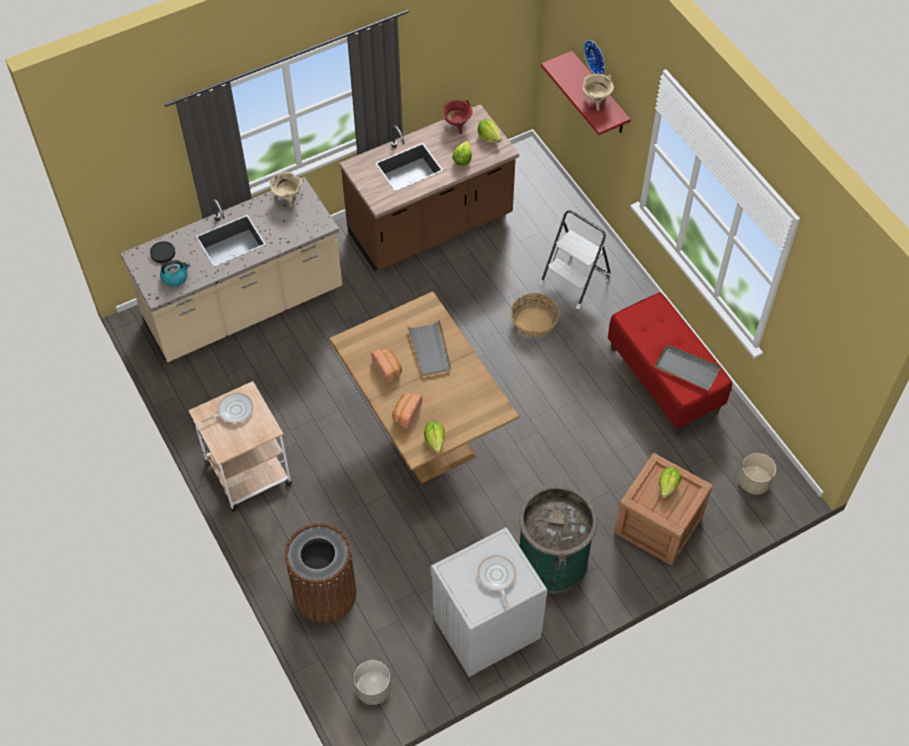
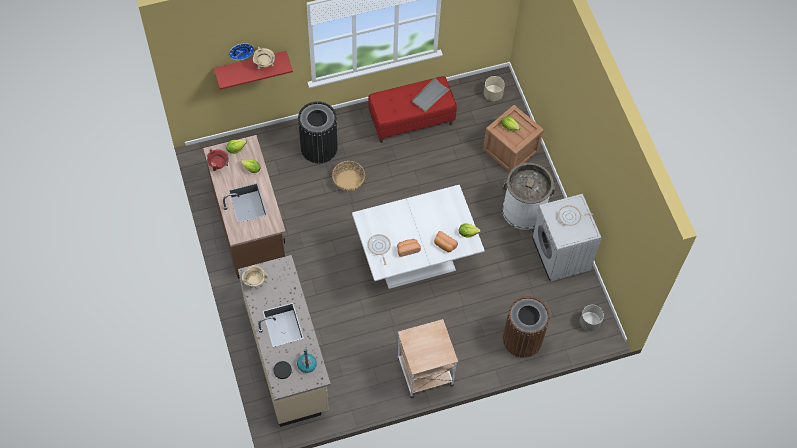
camera: 80 degrees left, 5 degrees up
frying pan [201,392,254,423] -> frying pan moved to [367,234,391,265]
brown dining table [330,292,519,484] -> white dining table [352,185,485,289]
grey tray [407,320,451,376] -> none
green trash can [519,485,597,594] -> white trash can [502,163,555,230]
white step ladder [539,210,611,309] -> black trash can [298,101,338,163]

